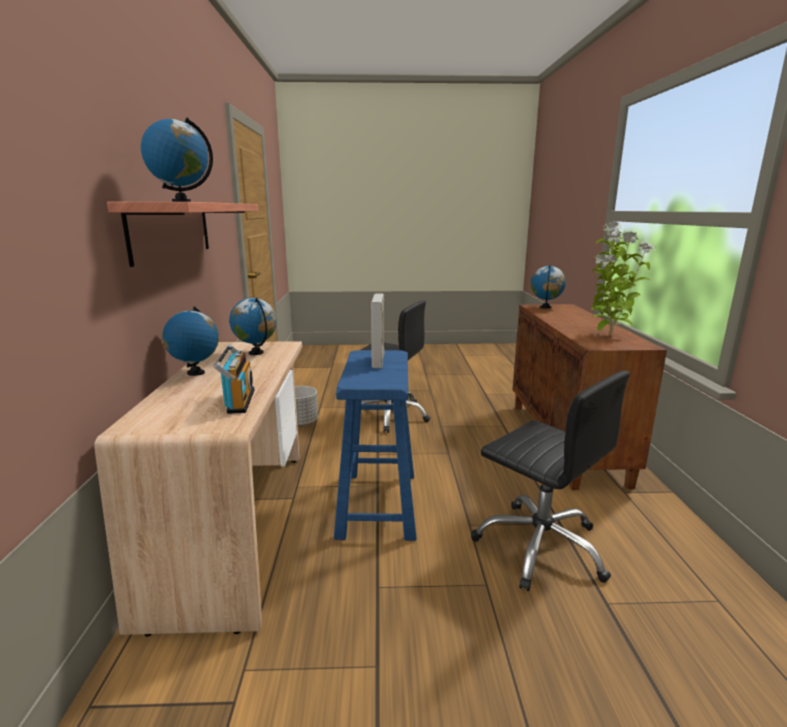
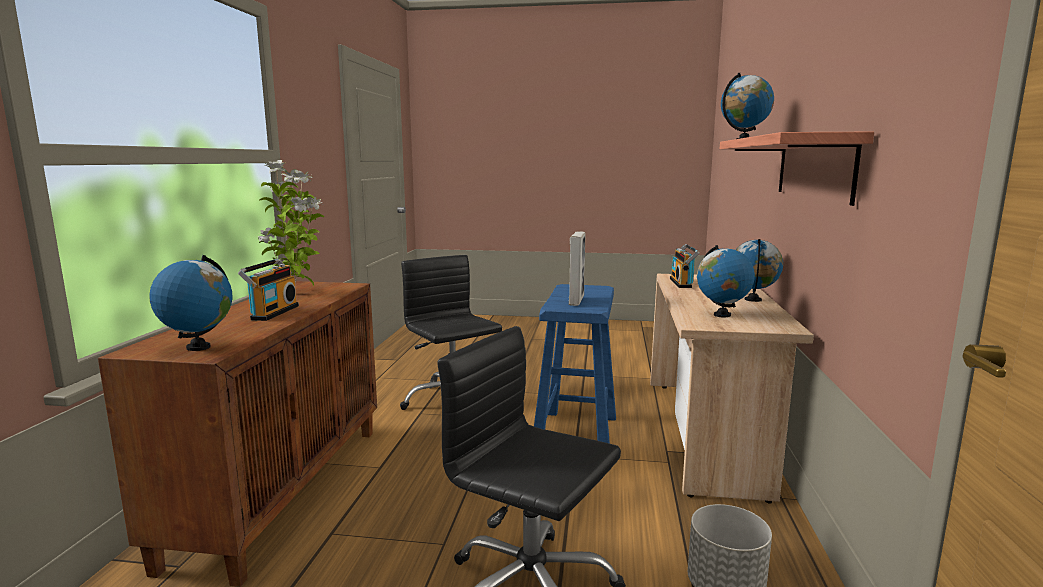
camera: 170 degrees left, 5 degrees down
none -> radio [238,259,299,321]

